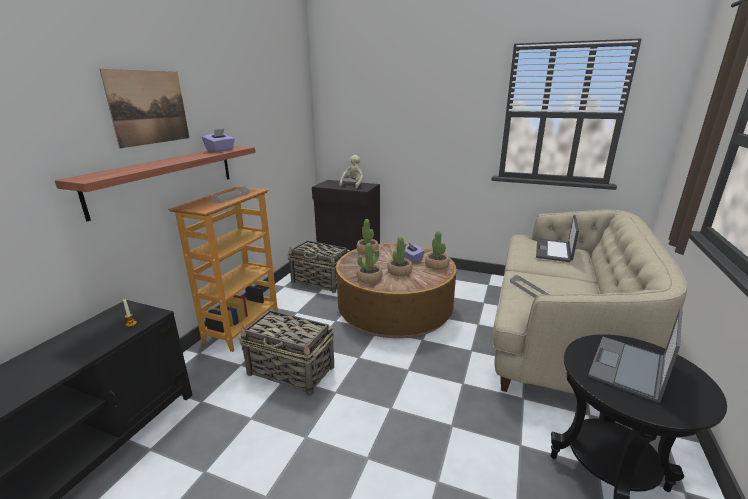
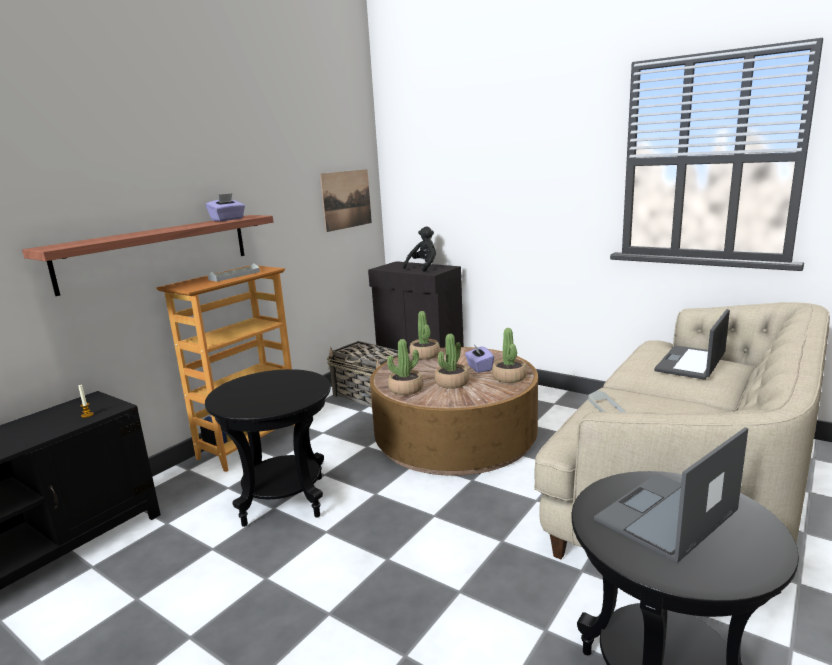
camera: 15 degrees right, 5 degrees down
picture [100,69,189,148] -> picture moved to [320,169,372,232]
basket [238,310,334,396] -> black side table [205,369,331,527]
beige plush toy [339,155,363,189] -> black plush toy [403,226,436,272]

